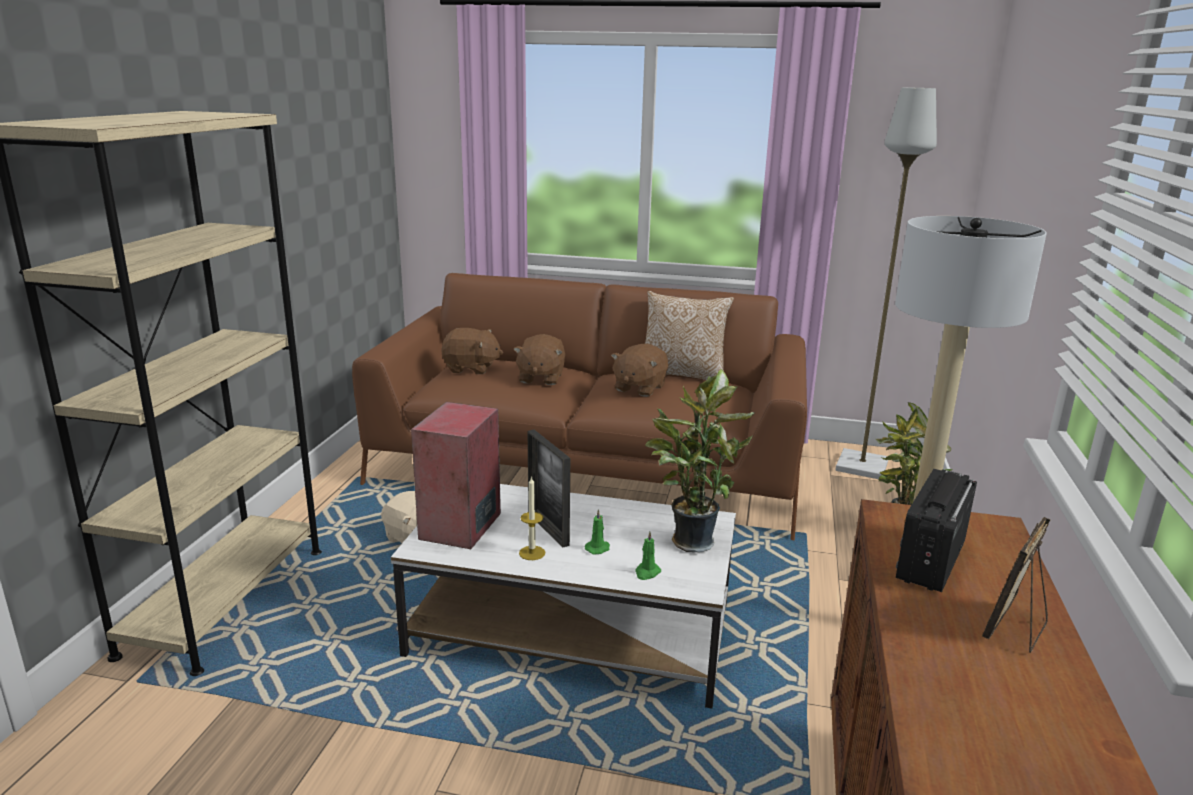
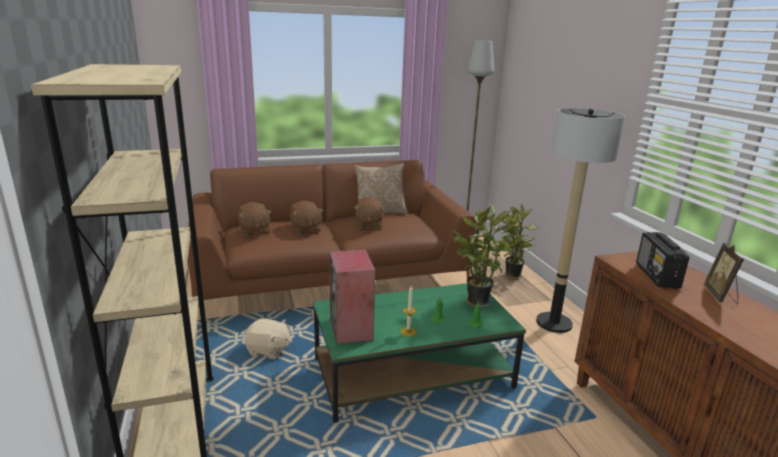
camera: 30 degrees left, 0 degrees up
white coffee table [391,484,736,709] -> green coffee table [313,283,526,423]
brown plush toy [441,328,503,374] -> brown plush toy turned 90 degrees clockwise [238,202,272,236]
picture frame [528,430,570,547] -> none

